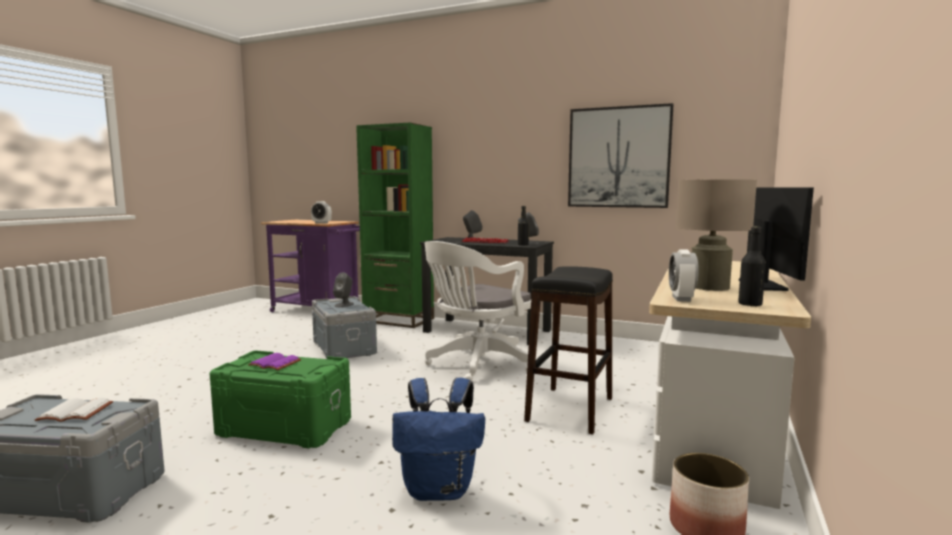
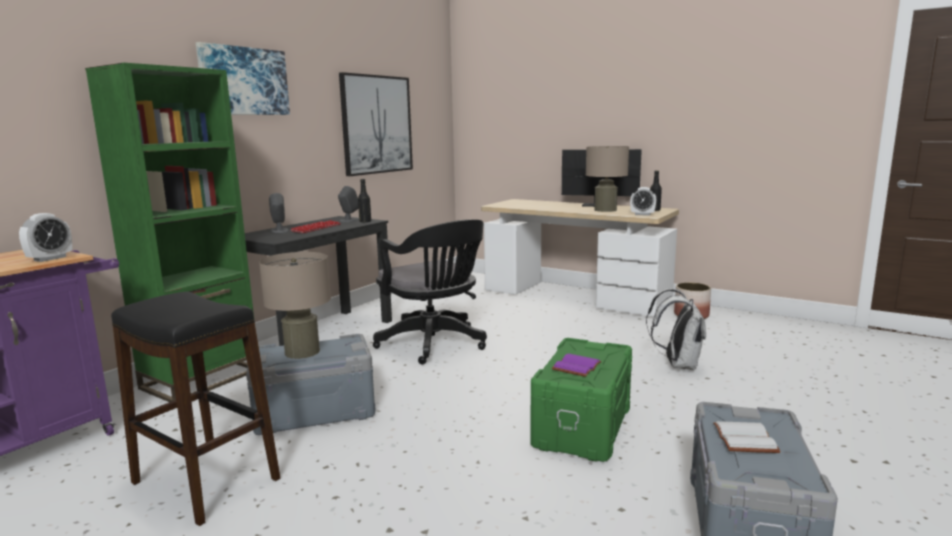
camera: 80 degrees left, 5 degrees up
grey speaker [333,272,354,307] -> beige table lamp [259,252,331,359]
blue backpack [392,378,485,501] -> white backpack [646,289,706,370]
white office chair [425,241,531,381] -> black office chair [373,219,487,365]
black stool [524,266,613,434] -> black stool moved to [111,292,280,526]
none -> picture [196,42,290,115]

